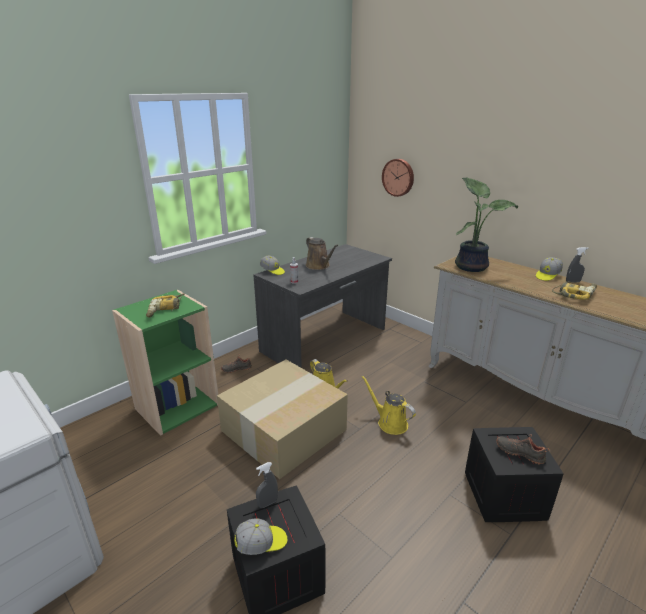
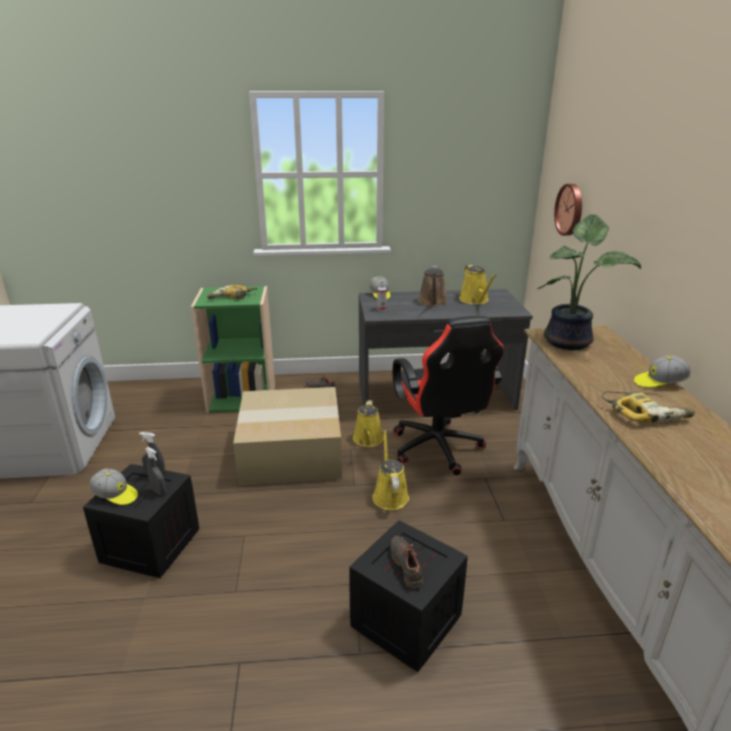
camera: 40 degrees right, 0 degrees up
grey spray bottle [566,247,588,282] -> grey spray bottle moved to [145,447,166,495]
none -> black office chair [393,316,504,475]
none -> yellow watering can [459,265,497,304]

